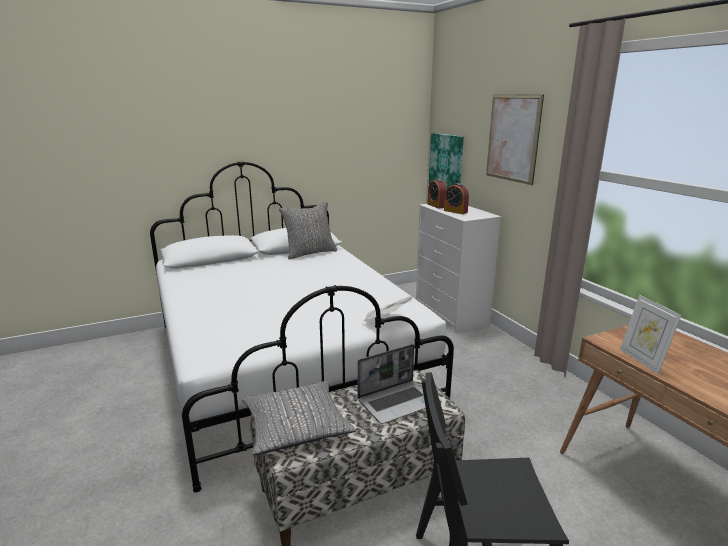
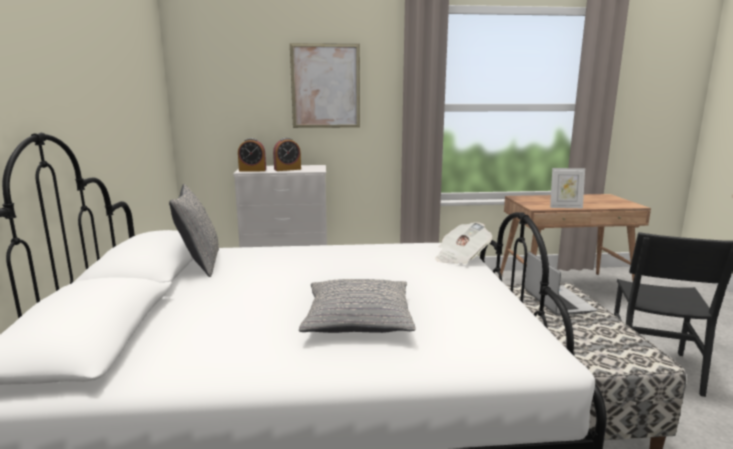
camera: 70 degrees left, 5 degrees down
grey pillow [242,381,356,455] -> grey pillow moved to [299,279,416,333]
picture [429,133,464,188] -> none

